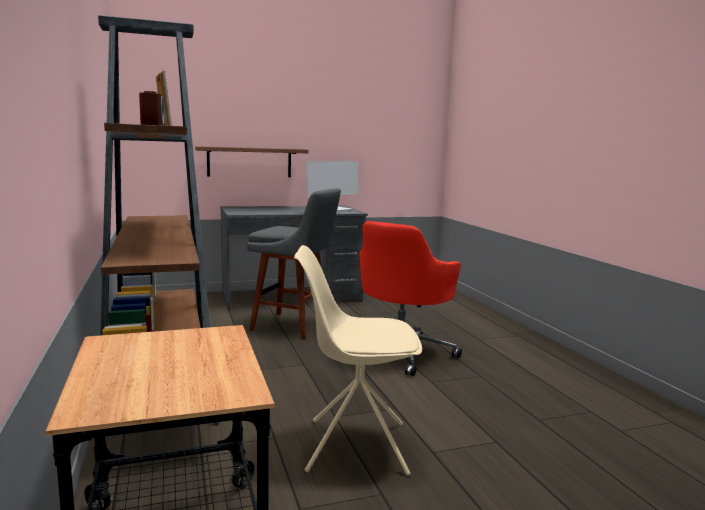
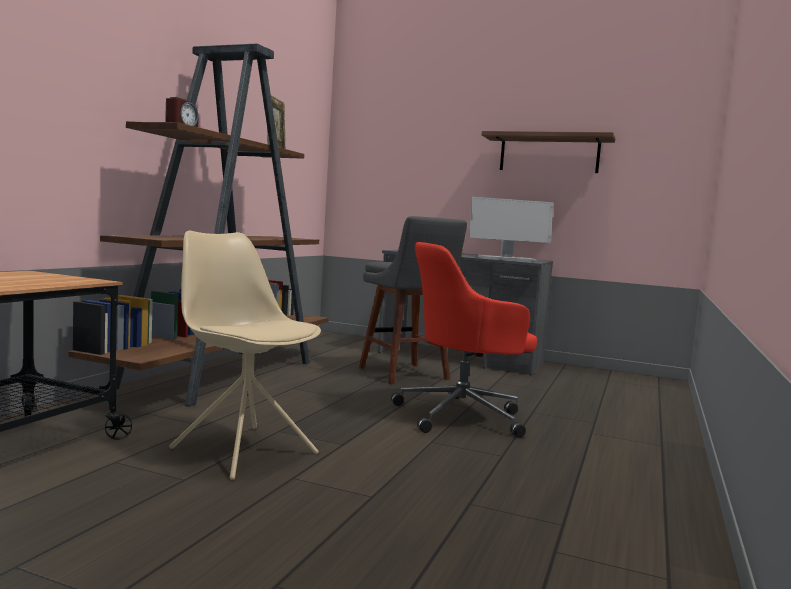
camera: 40 degrees right, 5 degrees down
shelf [195,146,309,177] -> shelf moved to [482,131,615,173]

